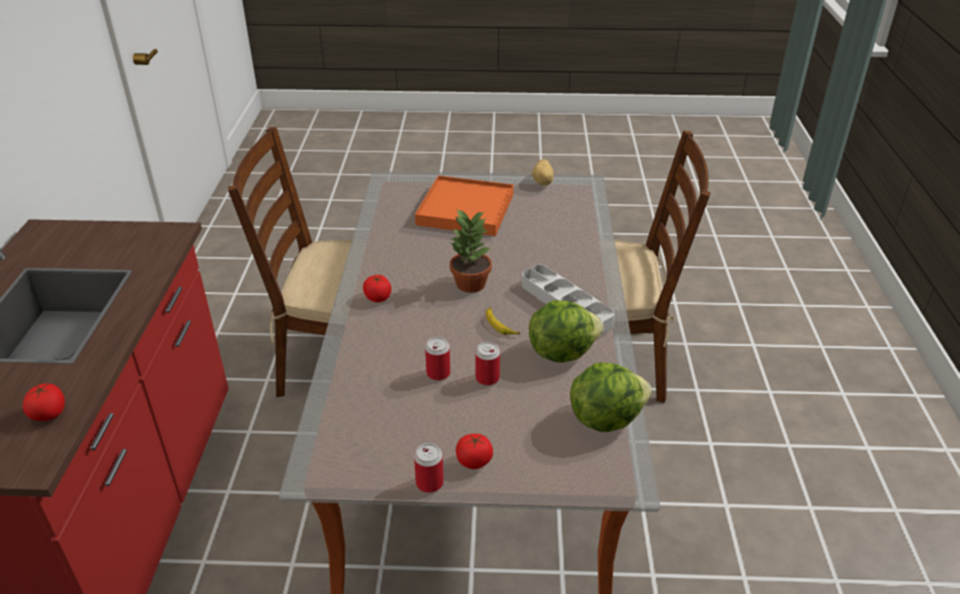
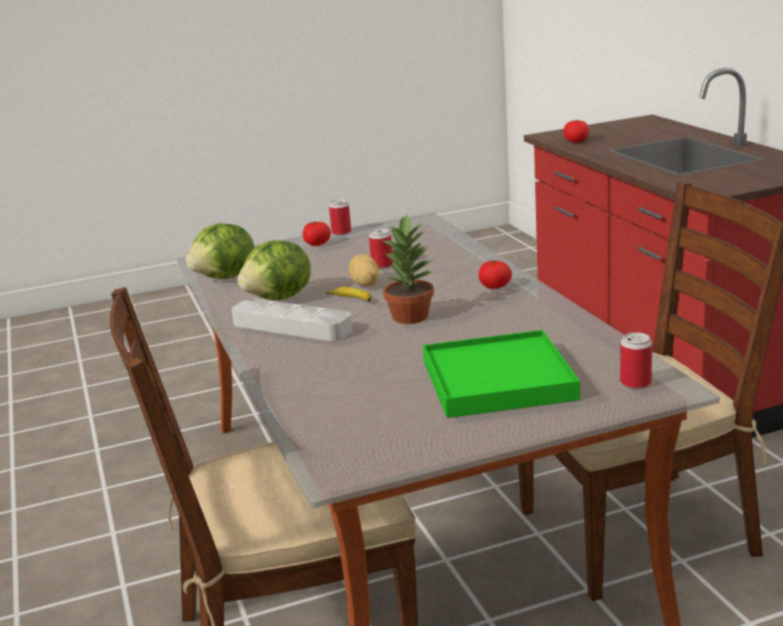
camera: 160 degrees right, 15 degrees down
orange tray [415,175,514,236] -> green tray [423,330,580,418]
can [475,342,500,386] -> can moved to [620,332,652,389]
potato [532,159,554,185] -> potato moved to [349,254,379,286]

